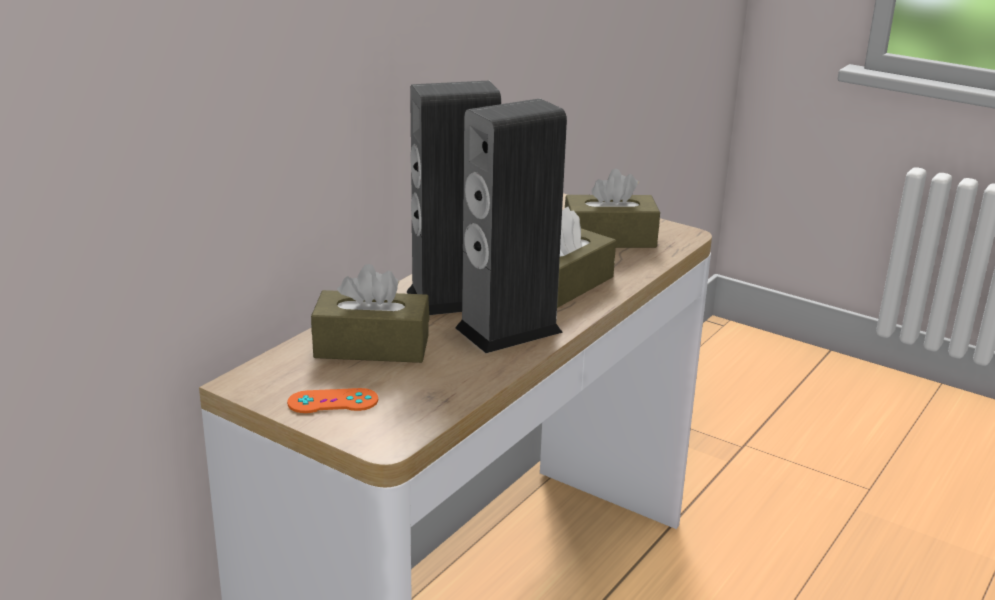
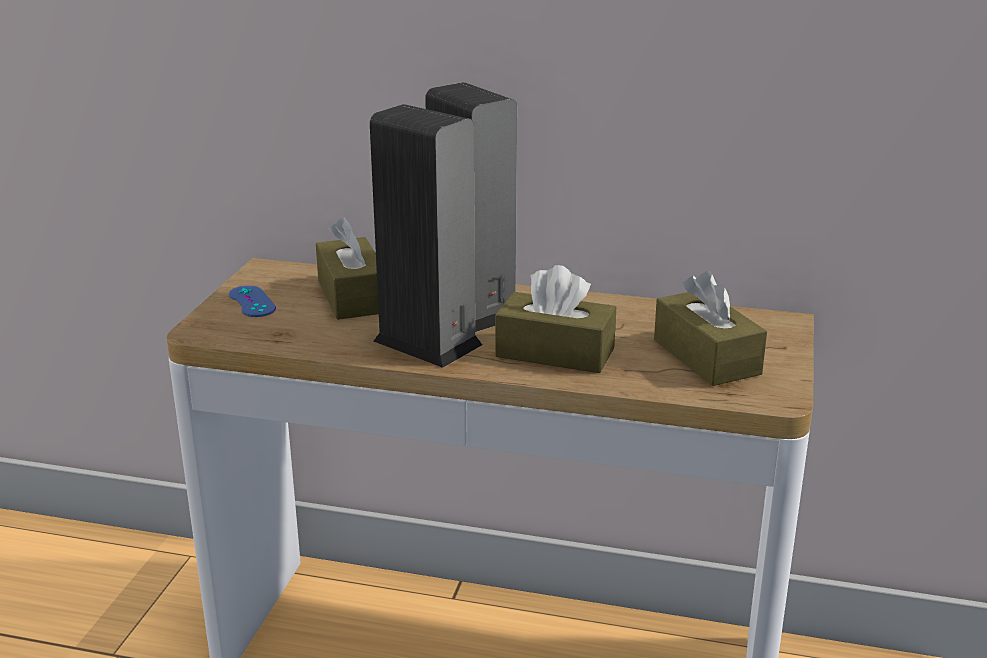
camera: 70 degrees right, 0 degrees up
orange game controller [287,388,378,413] -> blue game controller [229,285,276,317]

